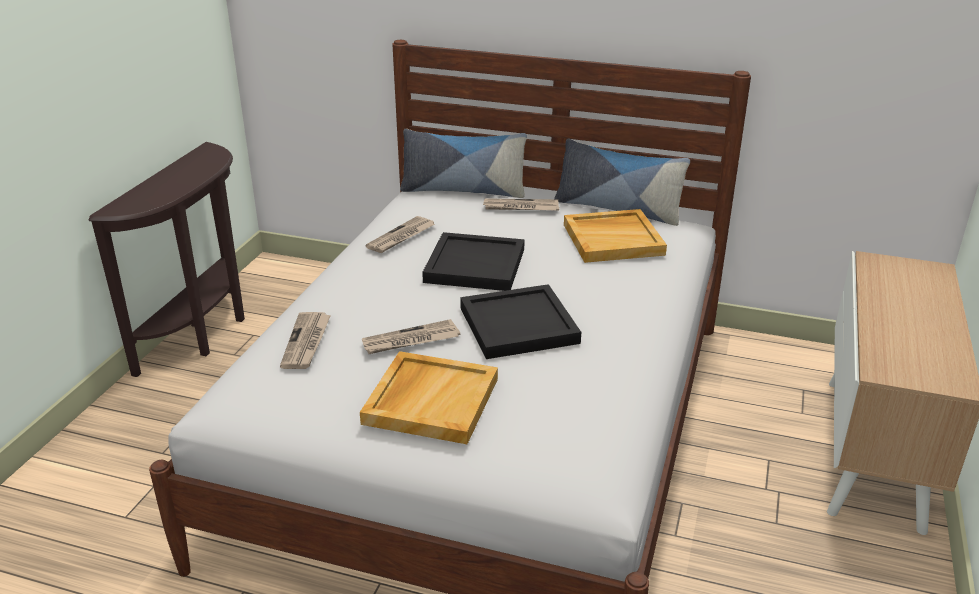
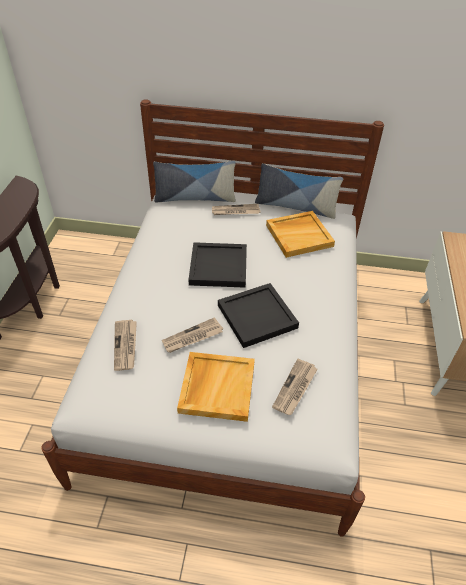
camera: 10 degrees left, 15 degrees up
newspaper [365,216,435,253] -> newspaper moved to [272,359,318,415]

